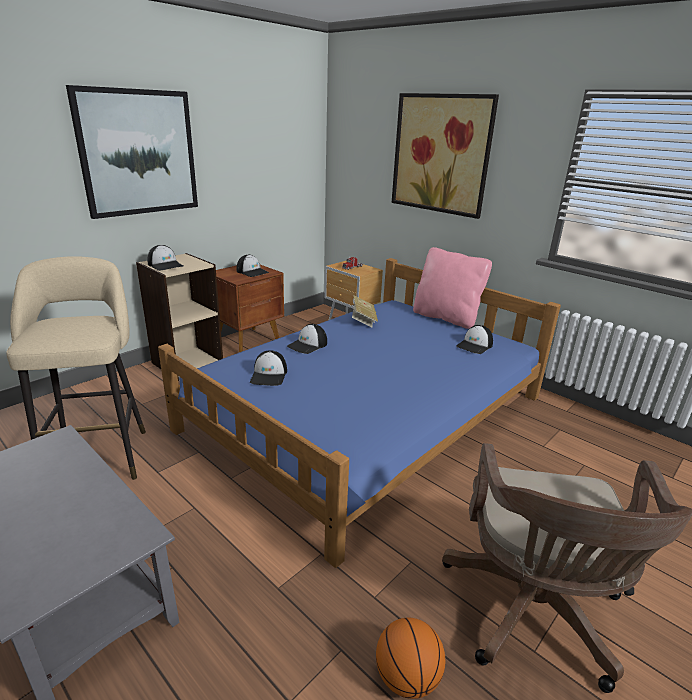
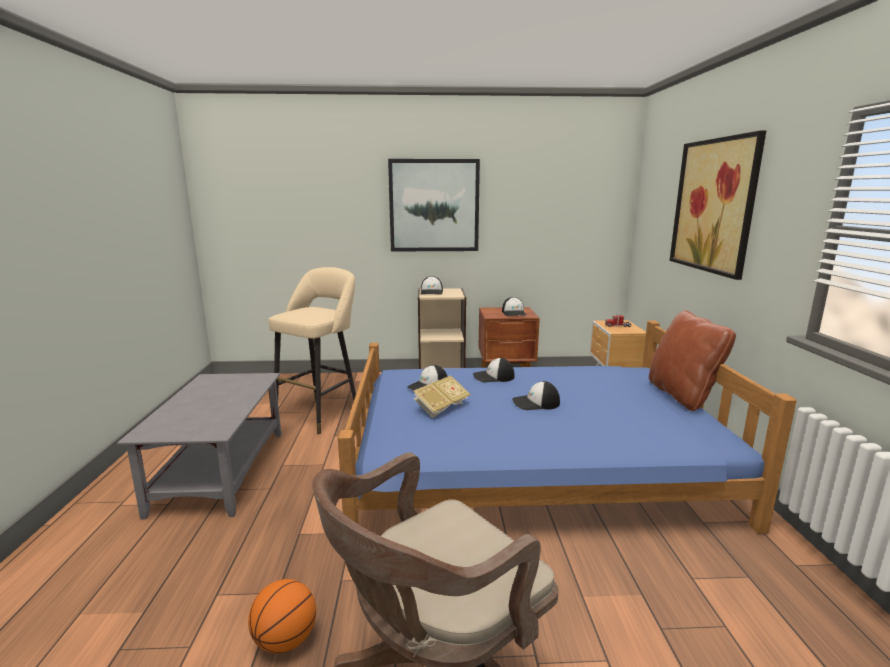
camera: 45 degrees right, 10 degrees down
book [352,295,378,327] -> book moved to [413,375,471,418]
pink pillow [413,247,492,329] -> brown pillow [649,310,736,411]
cap [456,325,493,354] -> cap moved to [512,381,560,410]

